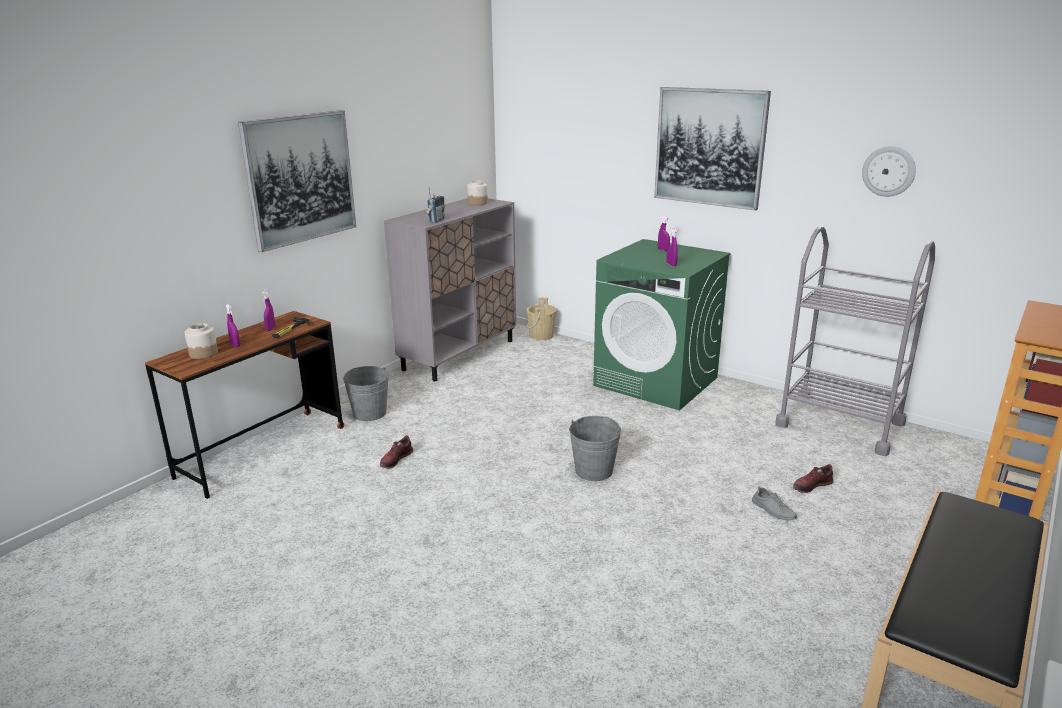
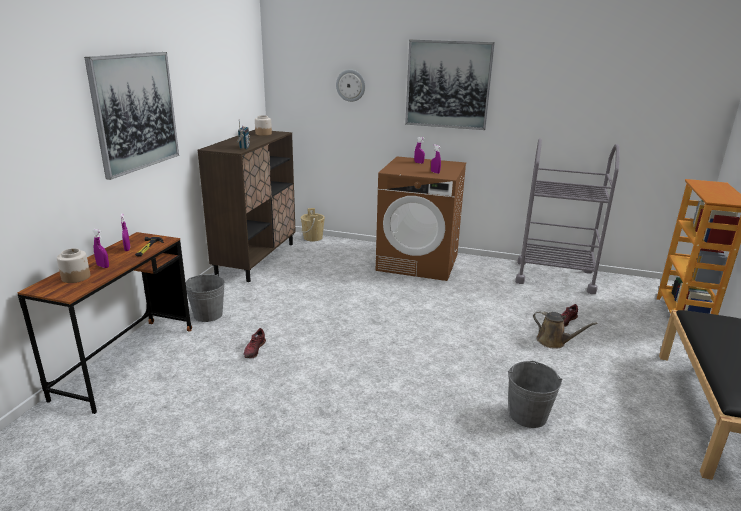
camera: 20 degrees left, 0 degrees up
grey cabinet [384,198,516,381] -> brown cabinet [198,130,296,282]
grey bucket [569,416,621,481] -> grey bucket moved to [508,361,563,428]
green washing machine [593,239,731,410] -> brown washing machine [376,157,466,281]
grey shoe [752,486,797,520] -> brown watering can [533,310,598,349]
wall clock [862,146,916,197] -> wall clock moved to [336,70,365,102]

